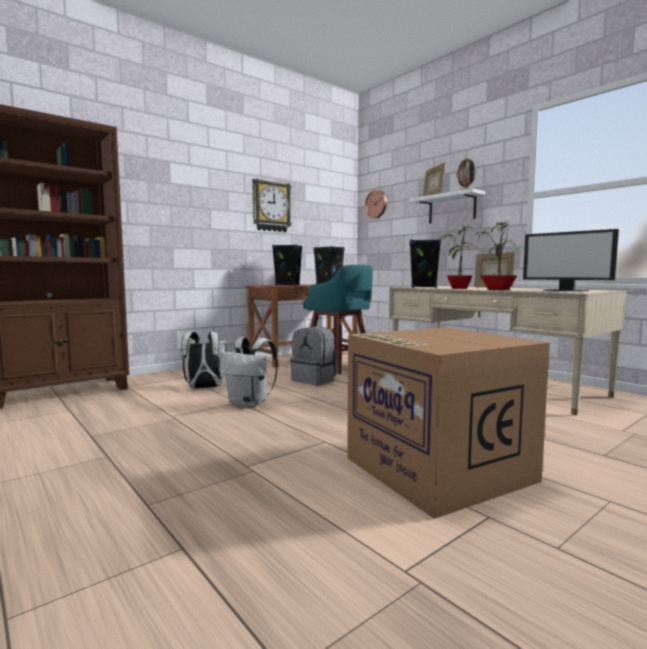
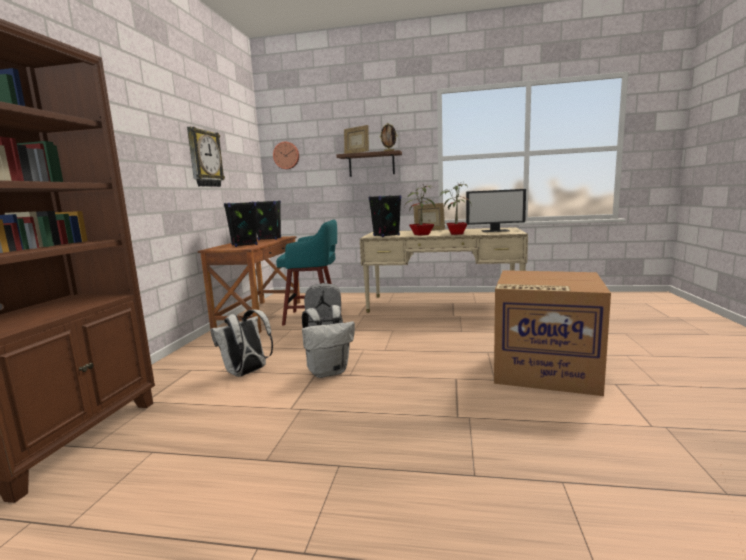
camera: 40 degrees left, 5 degrees up
white shelf [409,188,485,224] -> brown shelf [336,150,402,177]

